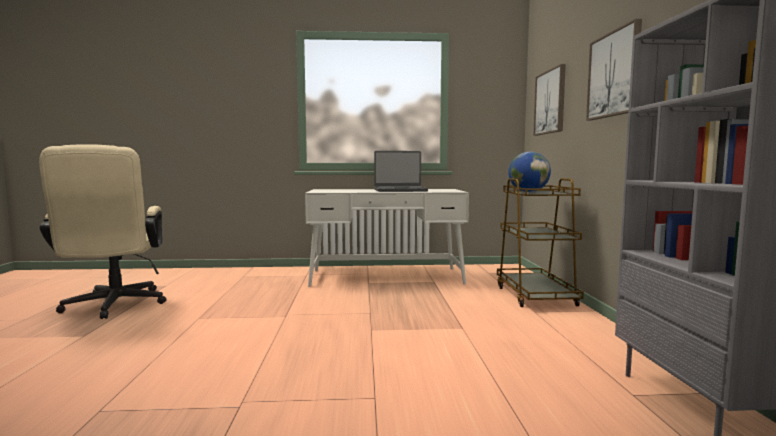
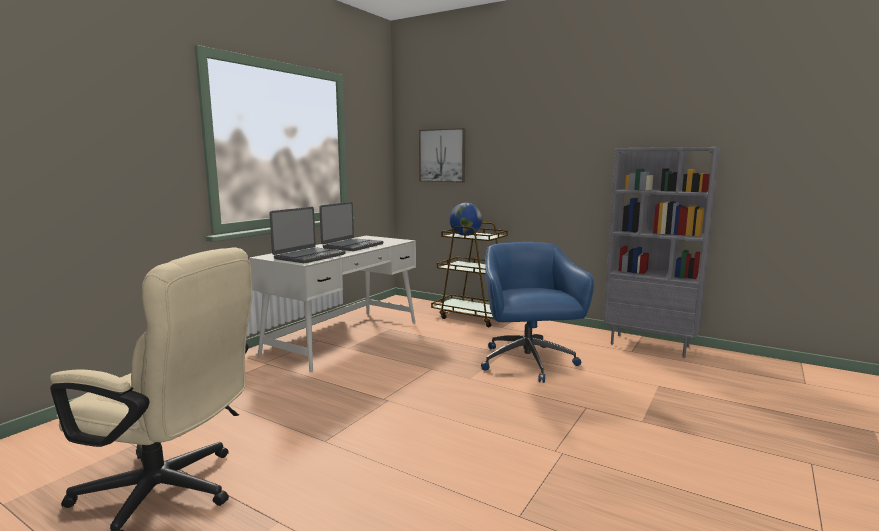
camera: 55 degrees left, 5 degrees up
picture [586,19,642,120] -> none
none -> laptop [269,207,345,263]
none -> blue office chair [481,242,594,383]

